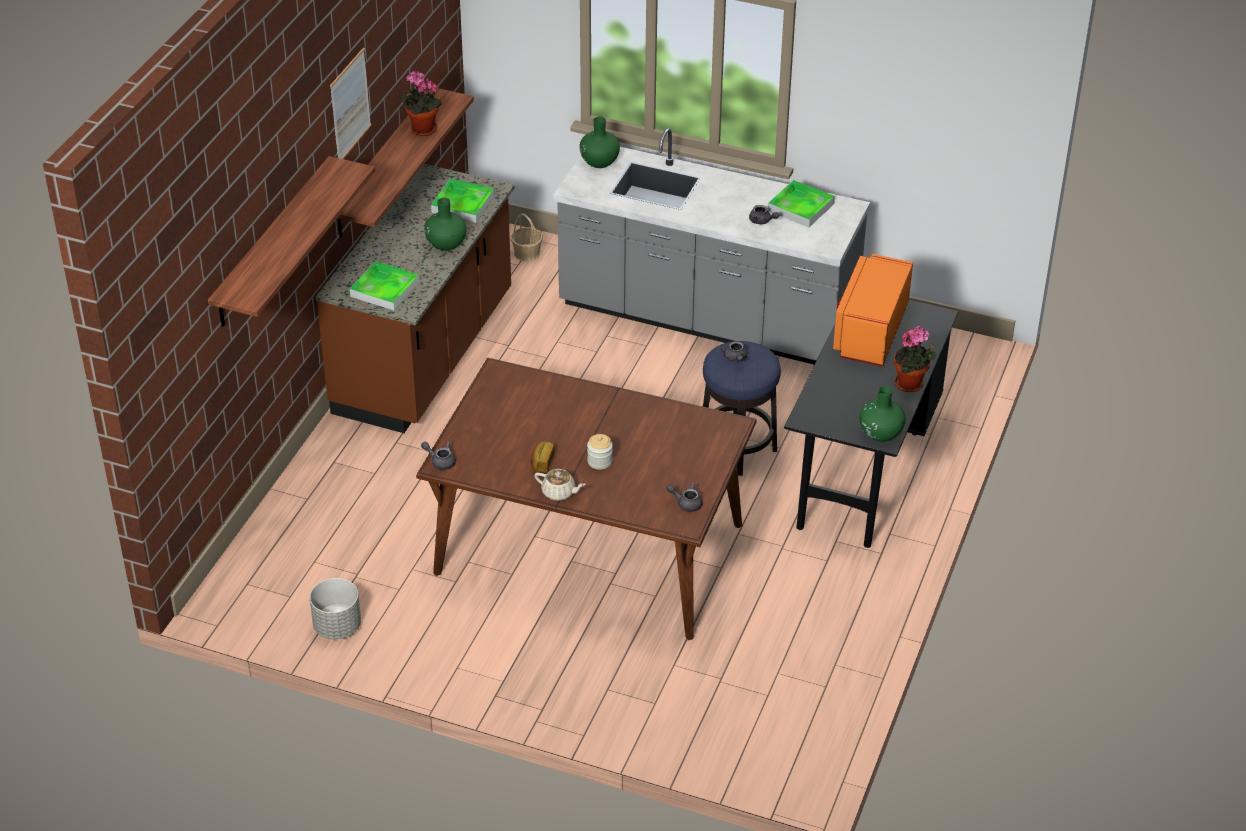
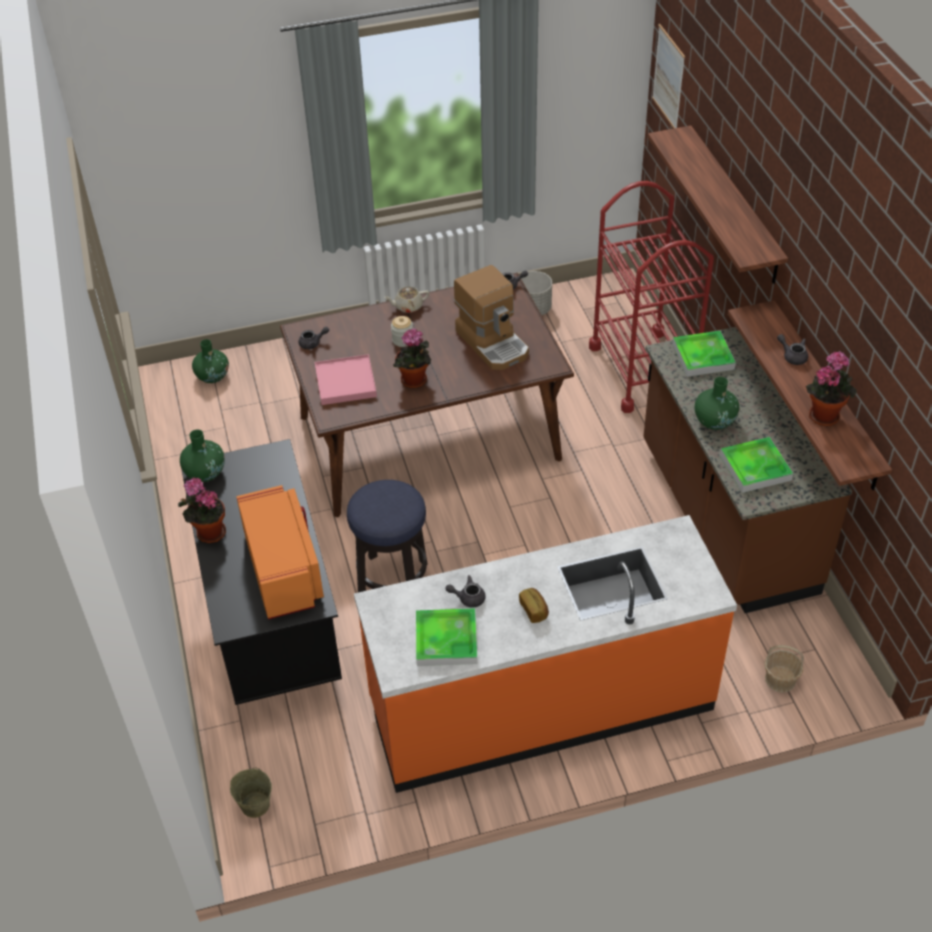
camera: 145 degrees right, 5 degrees up
picture [330,48,371,159] -> picture moved to [652,24,685,128]
bread [531,442,554,472] -> bread moved to [519,588,549,623]
grey counter [554,128,870,365] -> orange counter [354,515,737,793]
green vase [579,117,620,168] -> green vase moved to [192,339,229,383]
grey teapot [721,341,747,362] -> grey teapot moved to [777,334,808,365]
none -> beige bucket [230,768,272,818]
none -> pink tray [315,354,377,405]
none -> potted plant [393,329,431,388]
none -> coffee machine [454,265,529,370]
none -> red cart [589,181,714,413]

